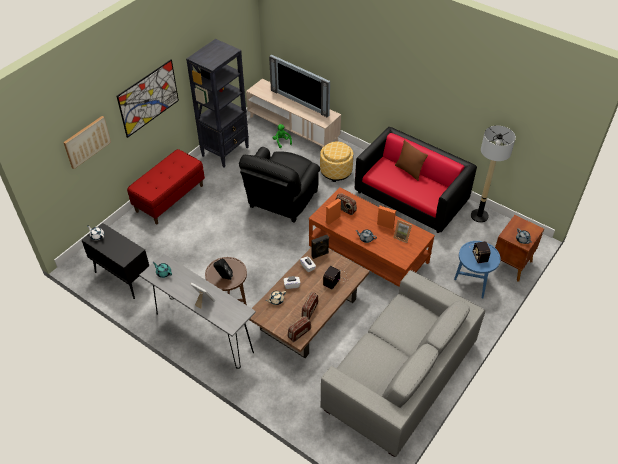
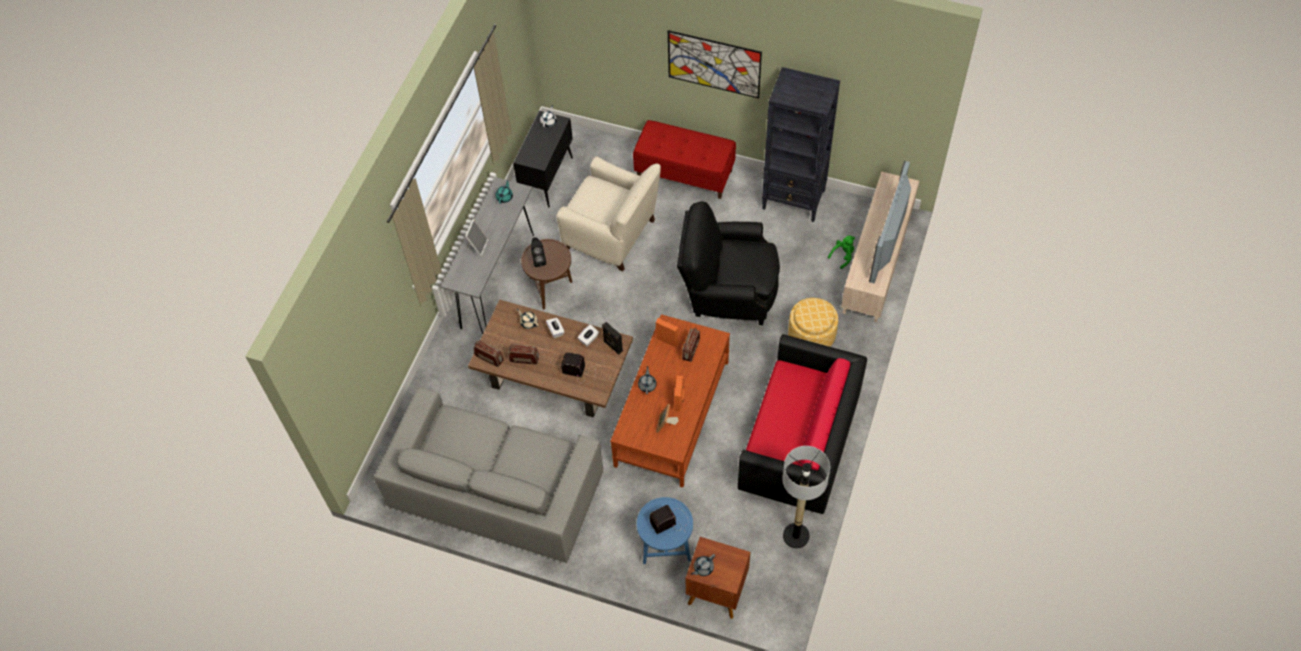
camera: 75 degrees right, 10 degrees up
picture [63,116,111,169] -> none
brown pillow [395,140,428,181] -> none
none -> beige armchair [557,157,661,272]

